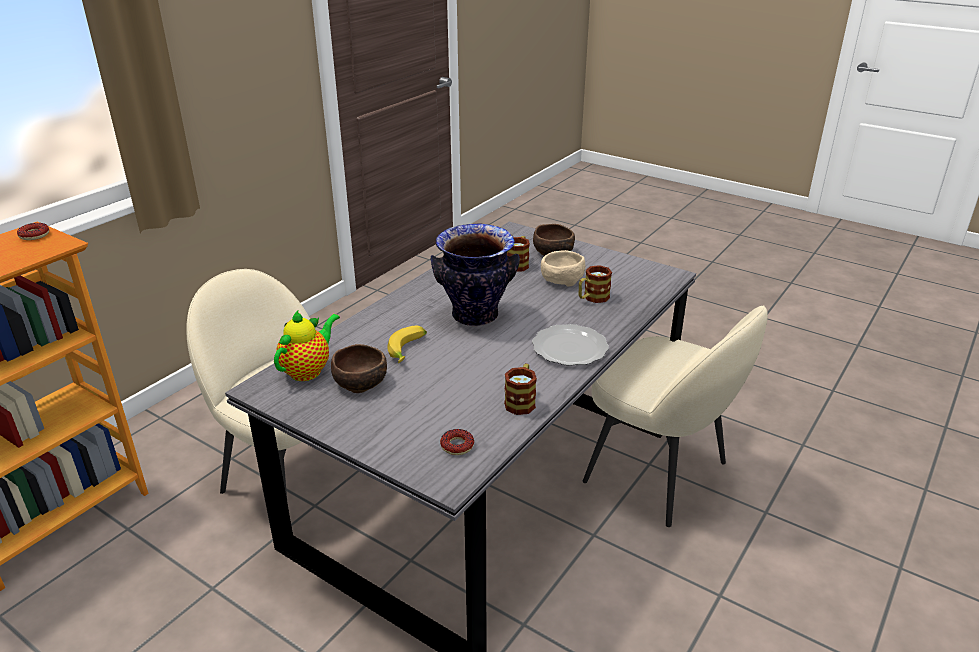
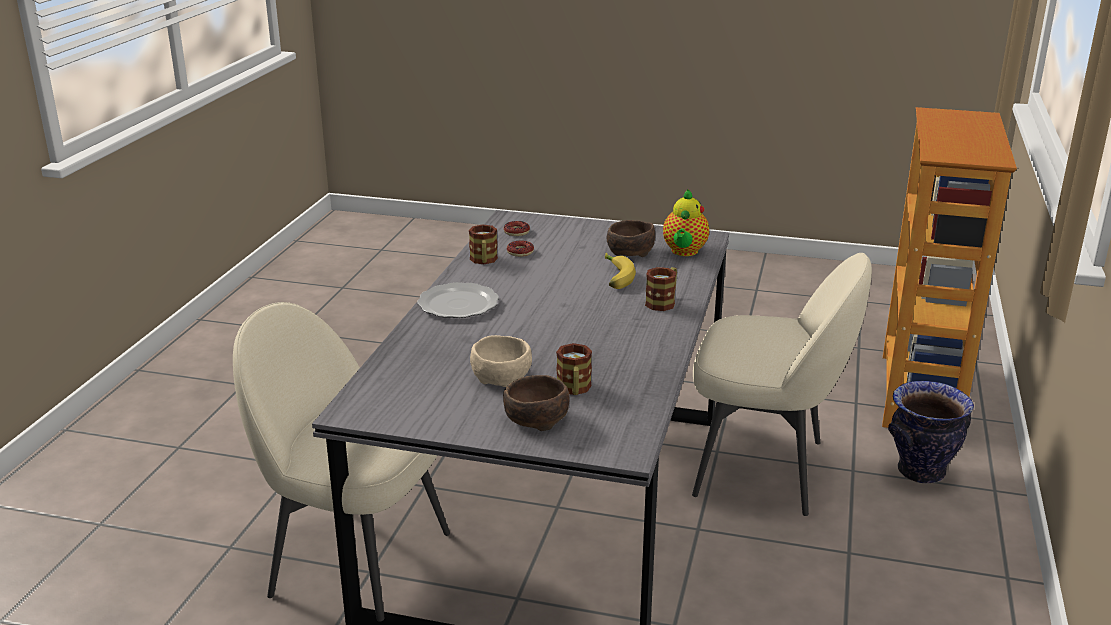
camera: 160 degrees right, 5 degrees down
donut [17,223,49,240] -> donut moved to [507,240,534,257]
vase [431,223,520,326] -> vase moved to [888,381,974,483]
mug [579,265,612,303] -> mug moved to [645,267,677,311]

